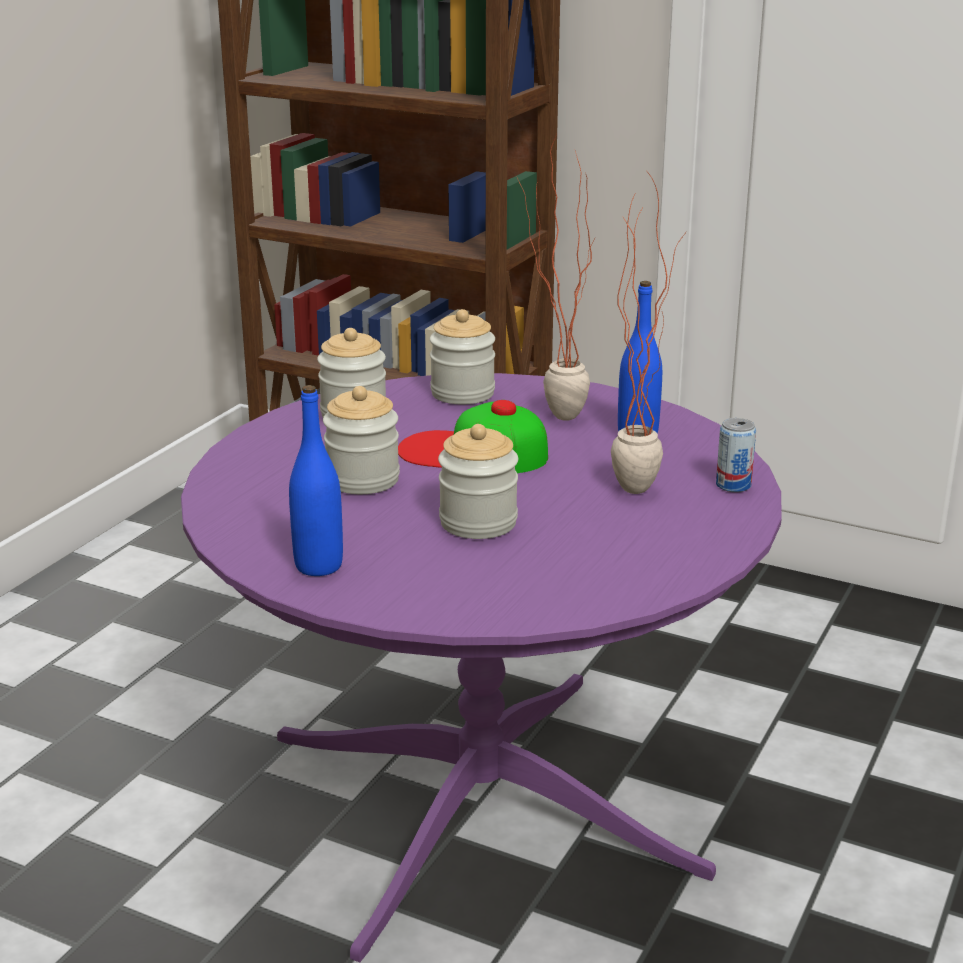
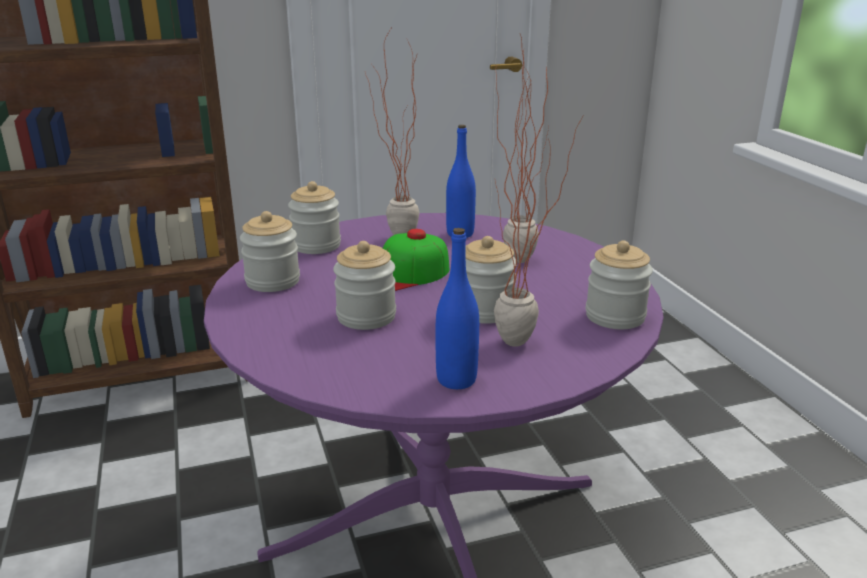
camera: 45 degrees left, 0 degrees up
can [716,418,756,492] -> none
none -> potted plant [494,68,584,347]
none -> jar [586,240,653,329]

